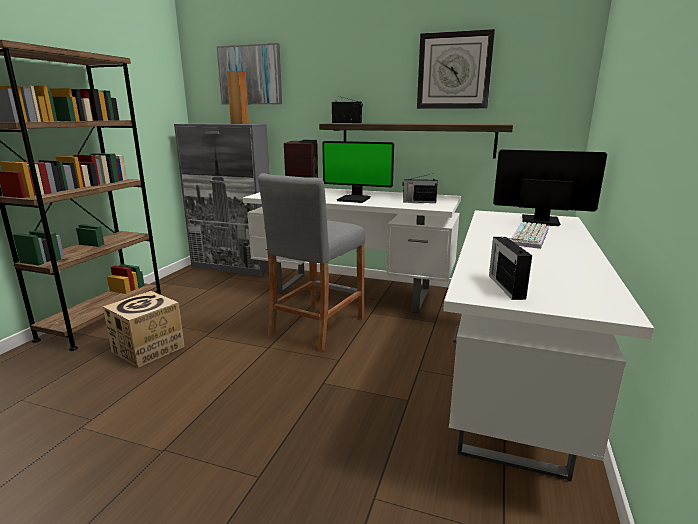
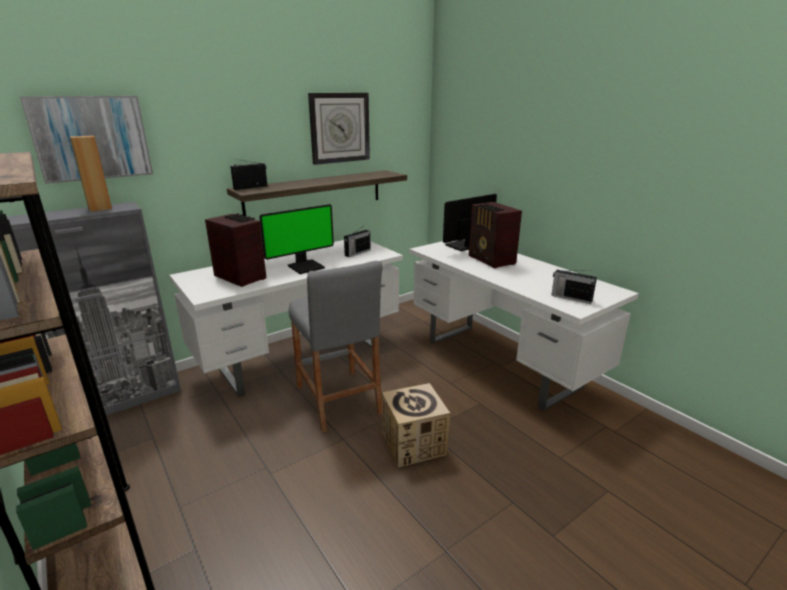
camera: 55 degrees left, 5 degrees up
cardboard box [103,291,185,367] -> cardboard box moved to [382,383,450,468]
keyboard [510,222,549,249] -> radio [469,202,522,269]

